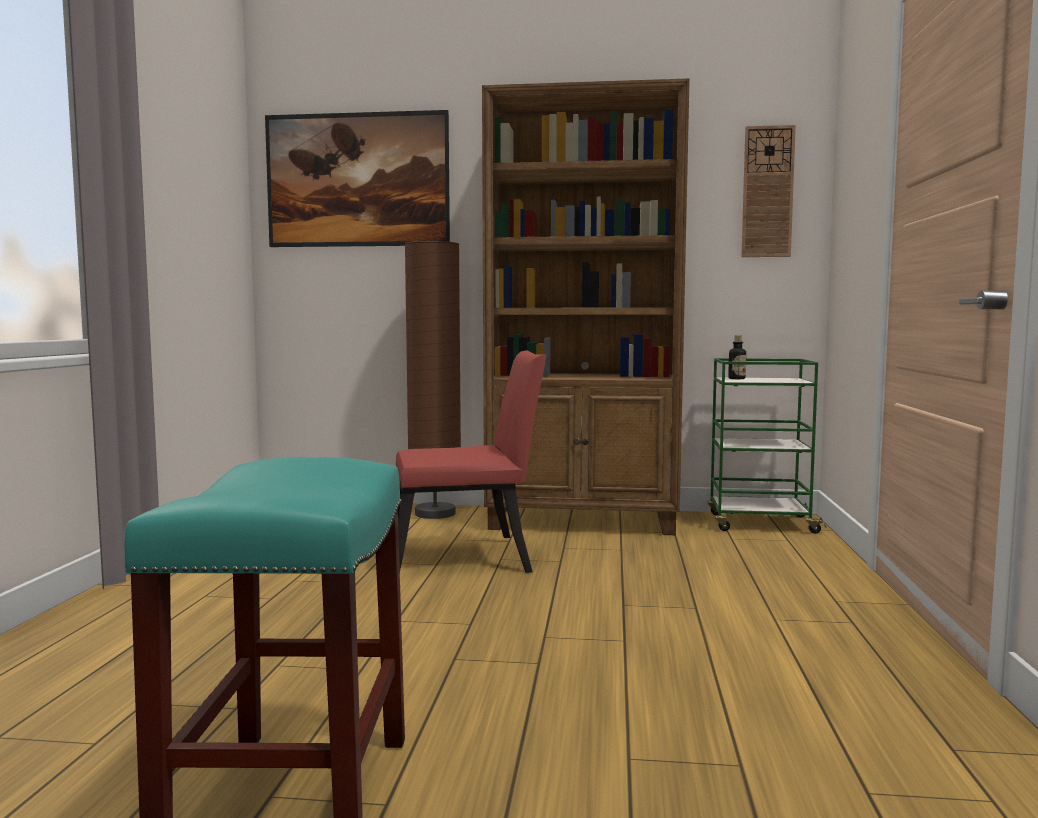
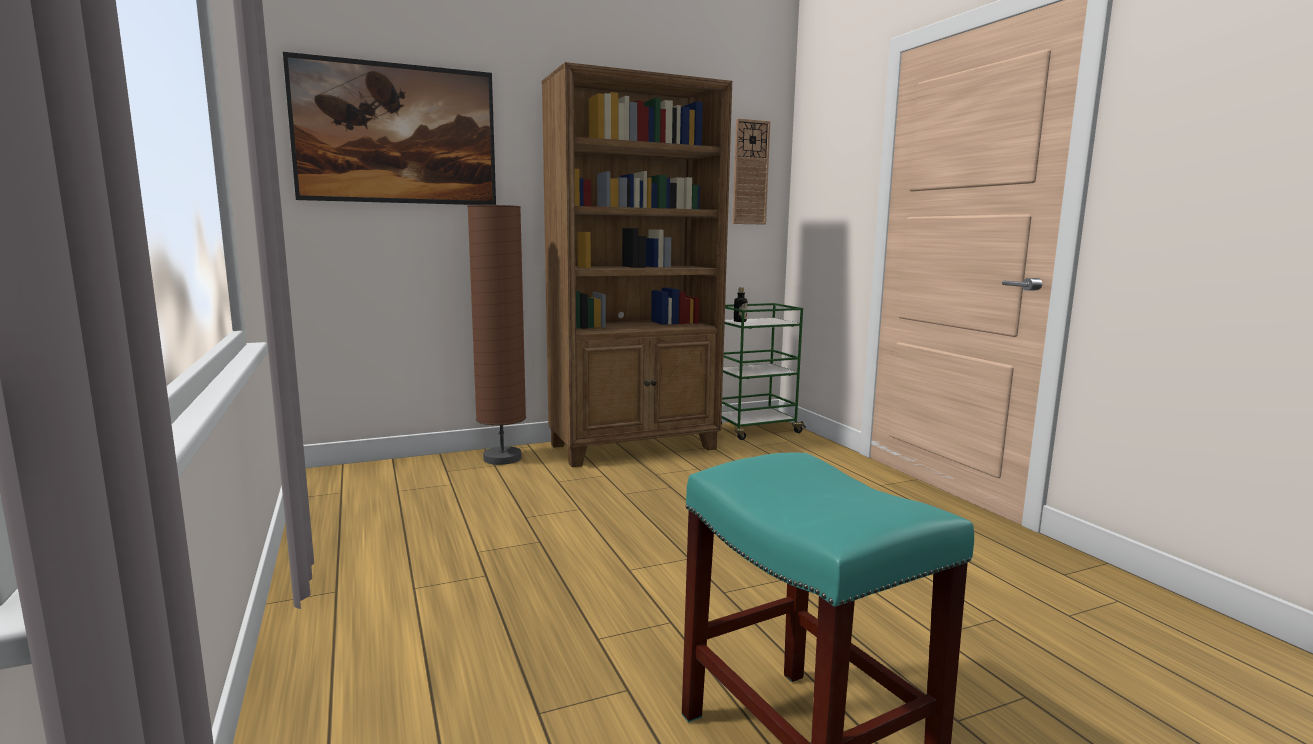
camera: 30 degrees left, 5 degrees up
red chair [396,350,547,573] -> none

